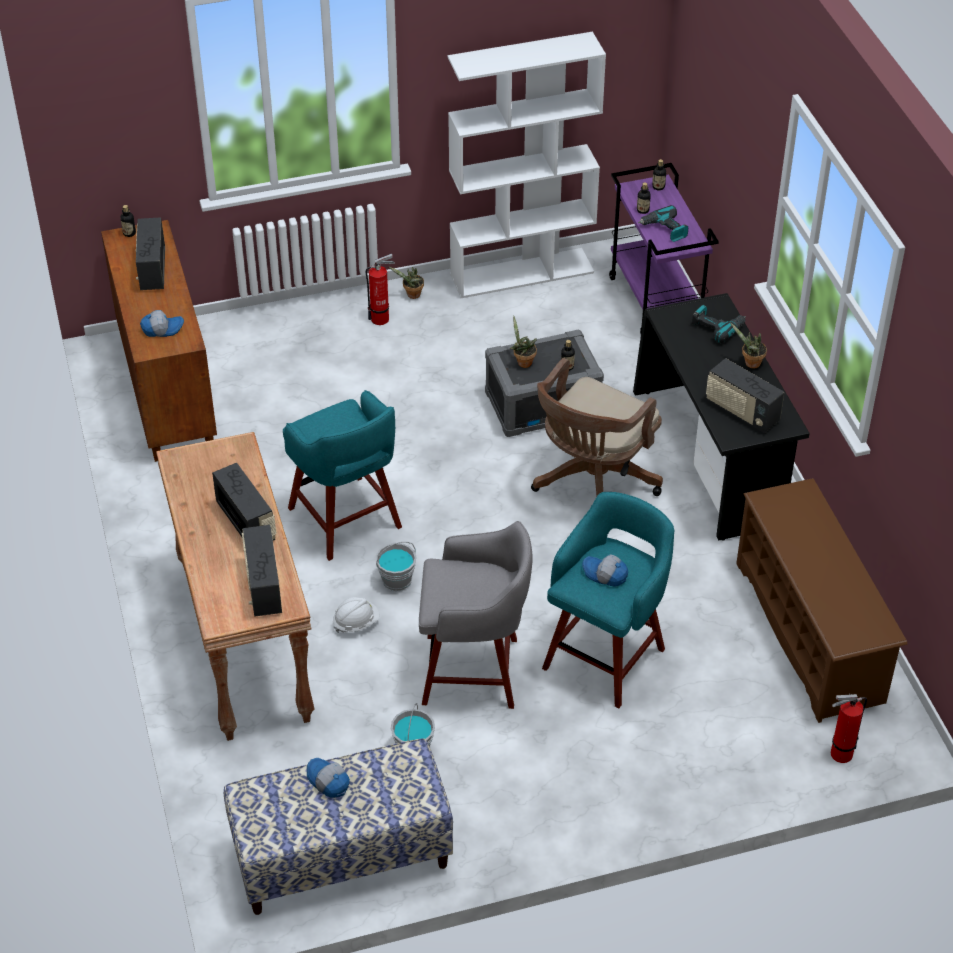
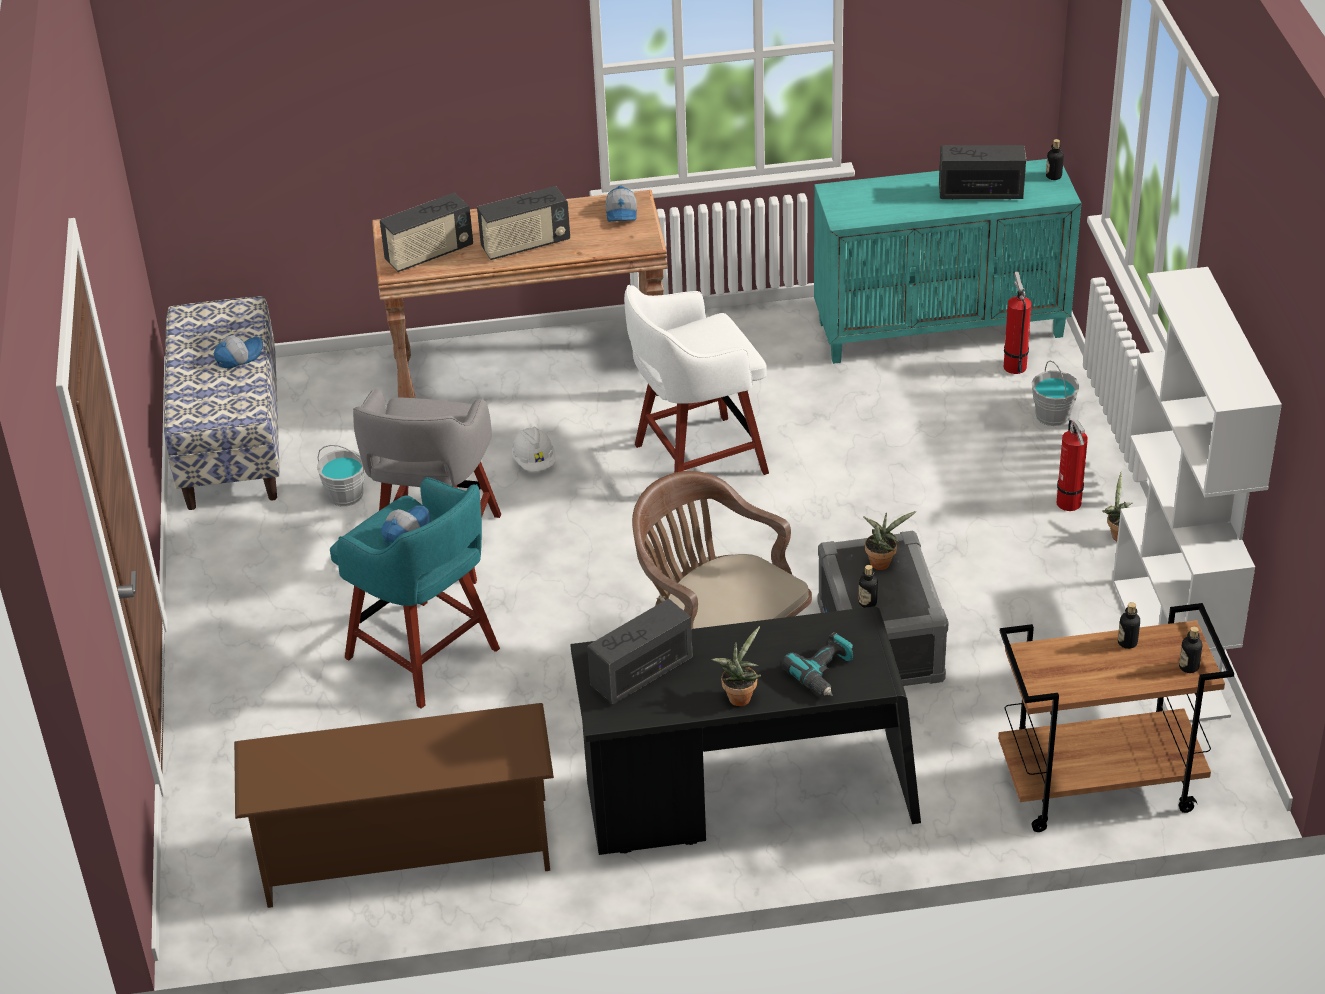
camera: 100 degrees right, 5 degrees down
brown cabinet [101,220,217,462] -> turquoise cabinet [814,159,1081,364]
cap [140,310,184,337] -> cap moved to [605,186,637,222]
radio [242,525,282,617] -> radio turned 150 degrees clockwise [380,193,473,272]
turquoise stool [283,390,402,561] -> white stool [624,285,769,475]
grey bucket [376,542,417,591] -> grey bucket moved to [1032,361,1079,426]
purple cart [609,163,719,334] -> brown cart [998,603,1234,832]
power drill [638,205,688,242] -> none
fire extinguisher [831,694,867,763] -> fire extinguisher moved to [1004,272,1032,374]

